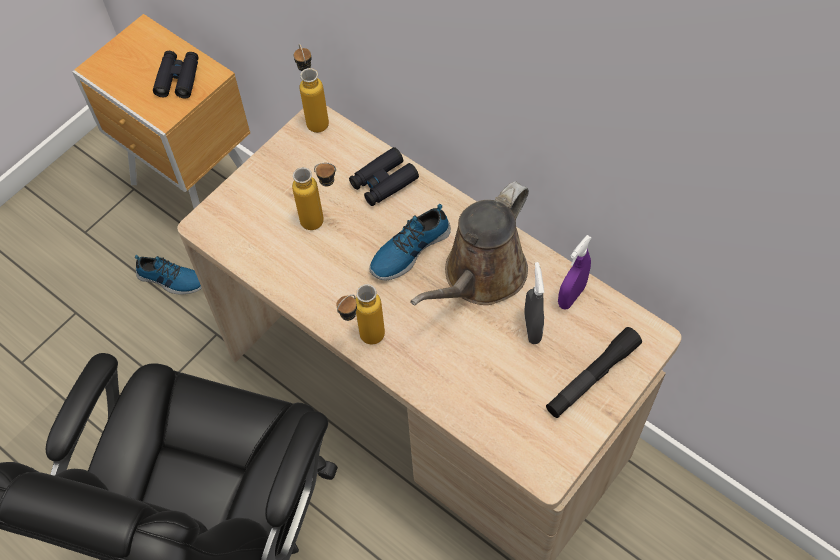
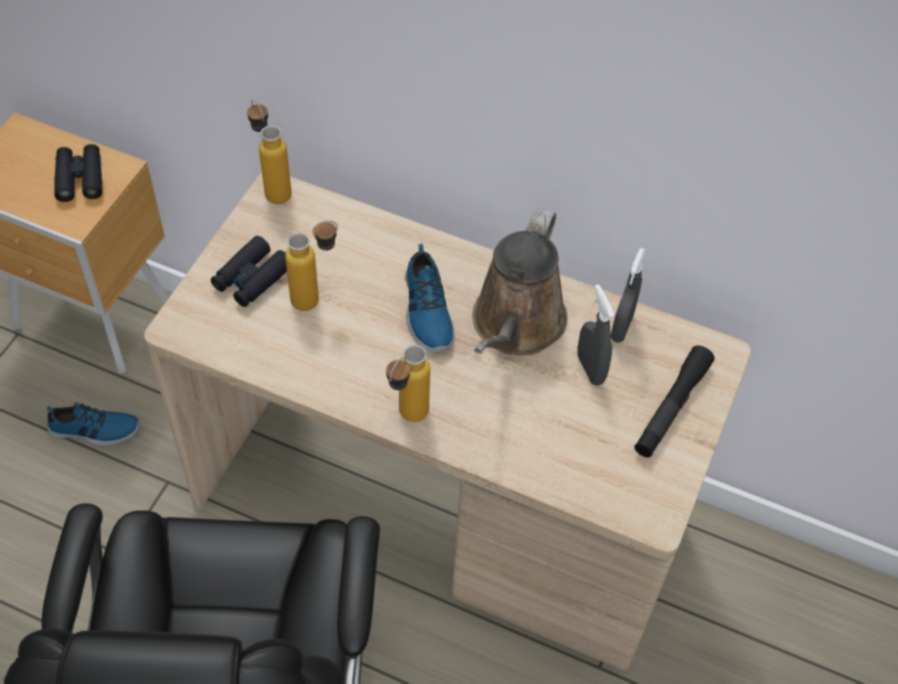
camera: 20 degrees left, 5 degrees down
black binoculars [349,147,419,206] -> black binoculars moved to [211,236,287,307]
shoe [369,204,451,280] -> shoe turned 45 degrees counterclockwise [405,244,454,352]
purple spray bottle [558,235,592,310] -> grey spray bottle [611,248,646,342]

